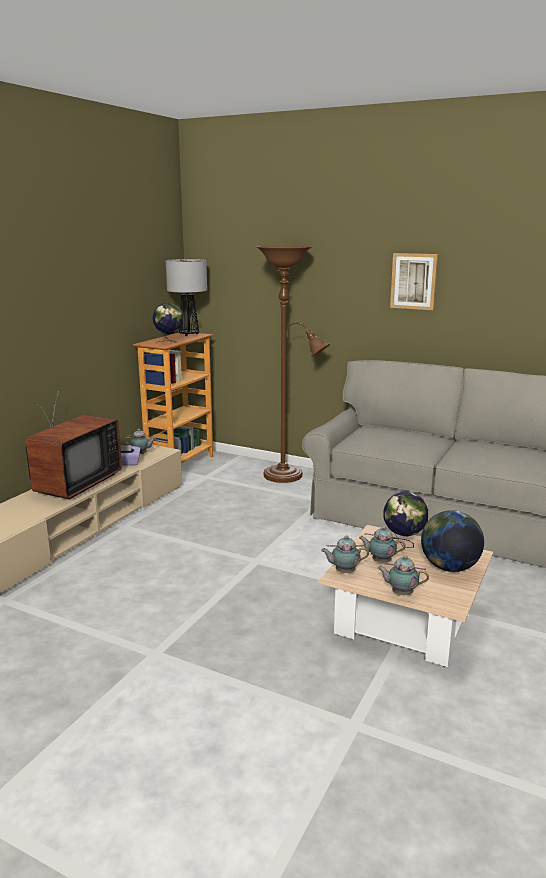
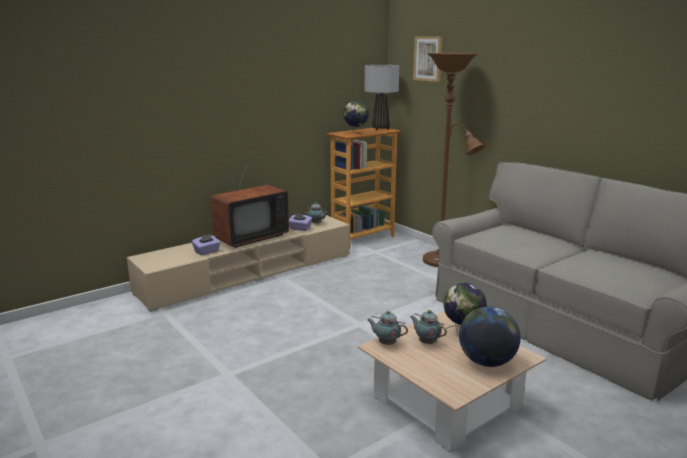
camera: 25 degrees right, 0 degrees up
teapot [377,556,429,595] -> none
picture [390,253,438,310] -> picture moved to [413,36,443,82]
none -> purple tissue box [192,234,220,255]

